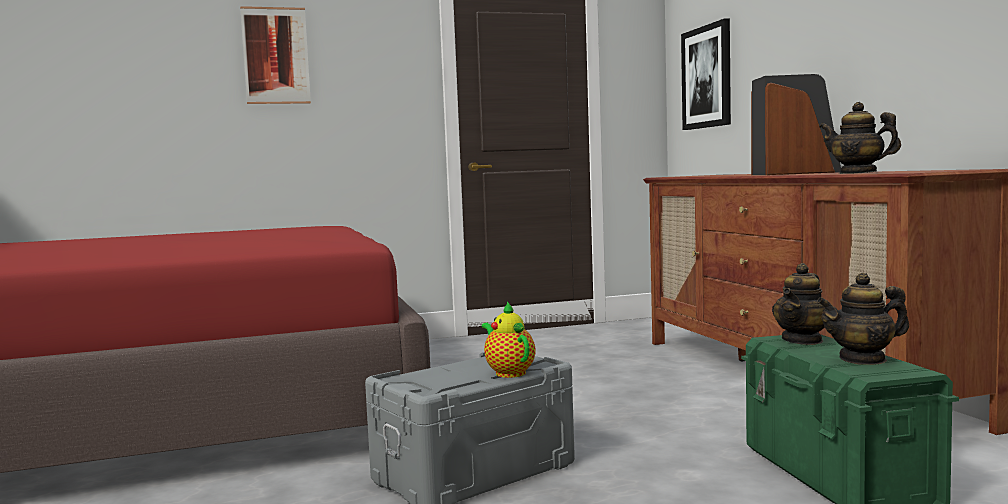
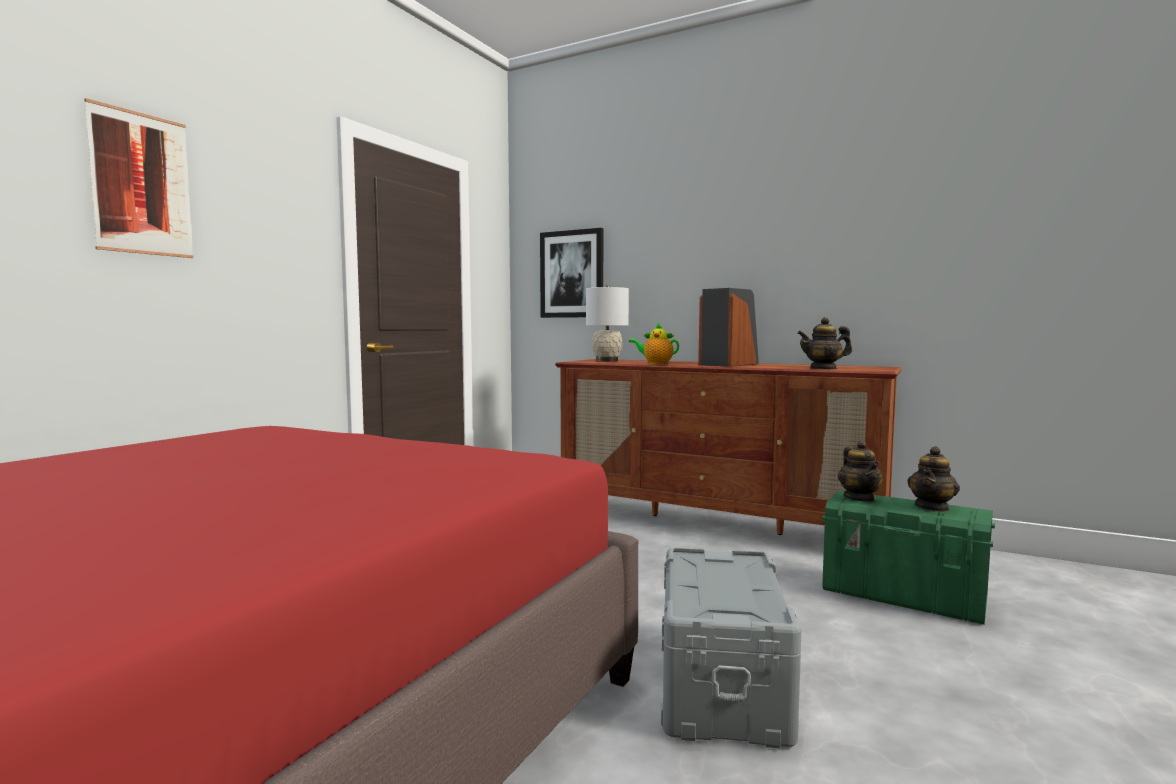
camera: 45 degrees left, 0 degrees up
teapot [481,301,536,378] -> teapot moved to [629,323,679,365]
none -> white table lamp [586,285,629,362]

